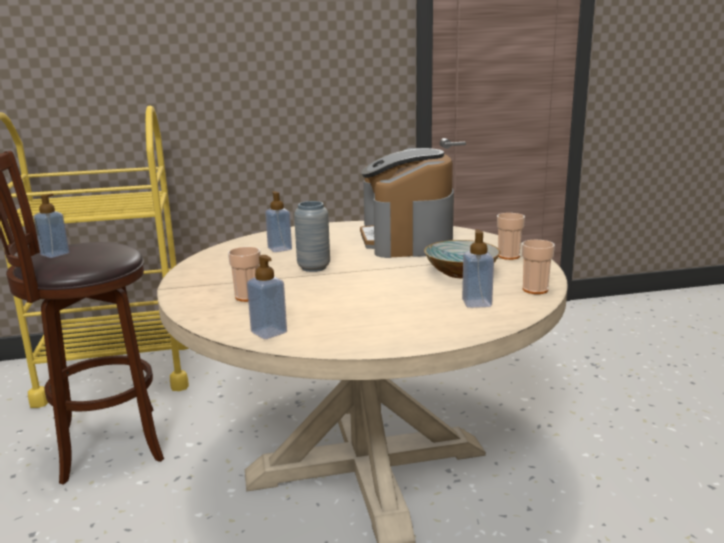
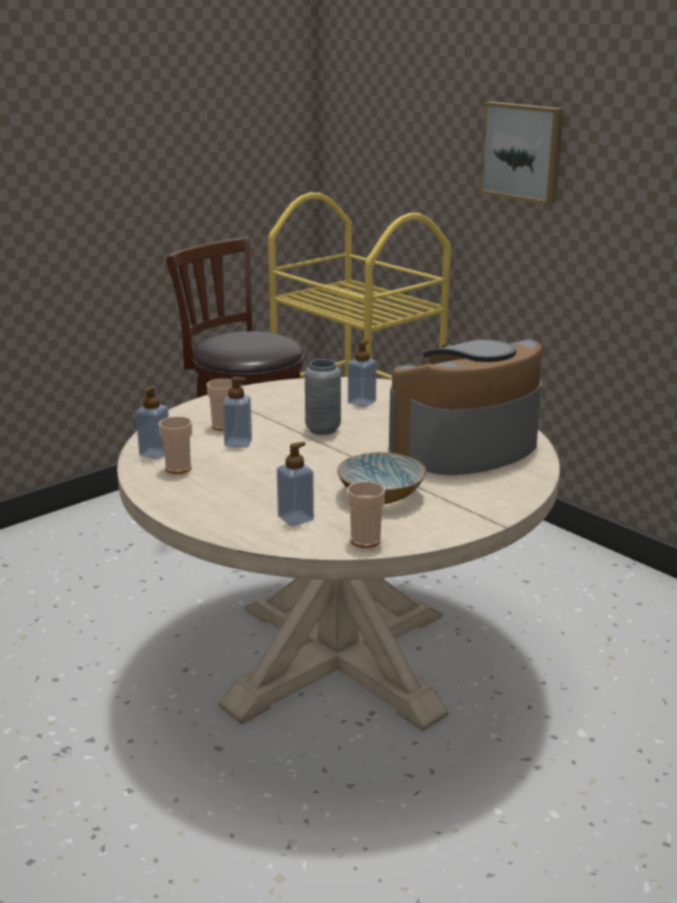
camera: 60 degrees right, 5 degrees up
soap dispenser [33,194,69,258] -> soap dispenser moved to [222,377,252,448]
cup [497,213,525,260] -> cup moved to [159,416,192,474]
none -> picture [479,102,564,205]

